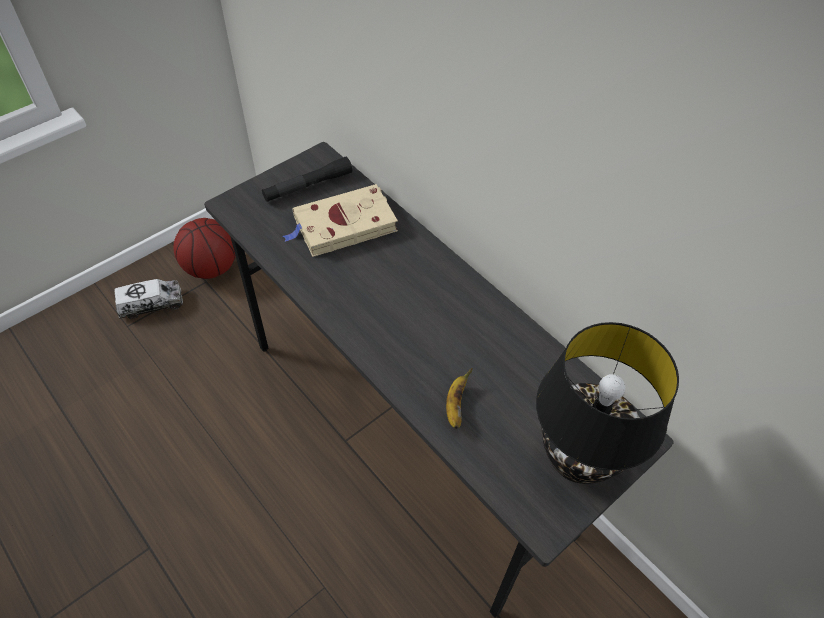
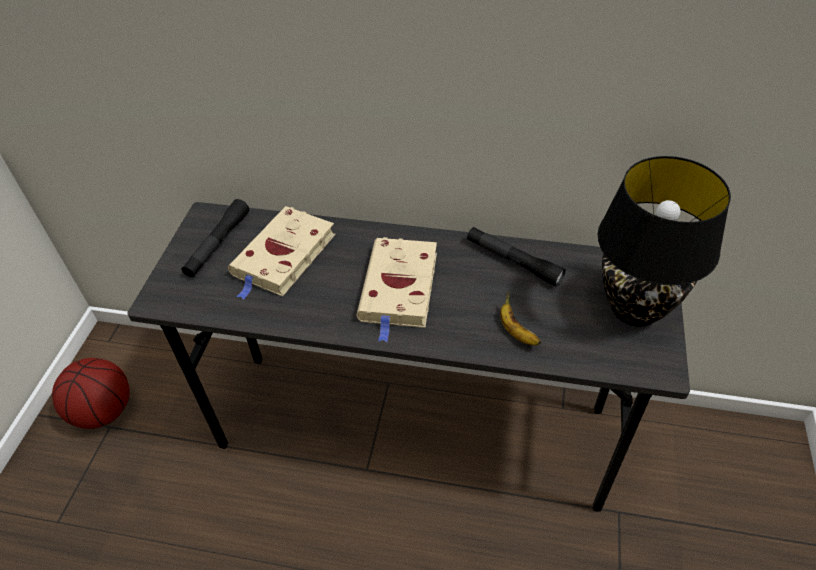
camera: 35 degrees left, 5 degrees down
toy truck [114,279,183,319] -> none
none -> beige book [356,237,437,342]
none -> black flashlight [467,227,566,287]

